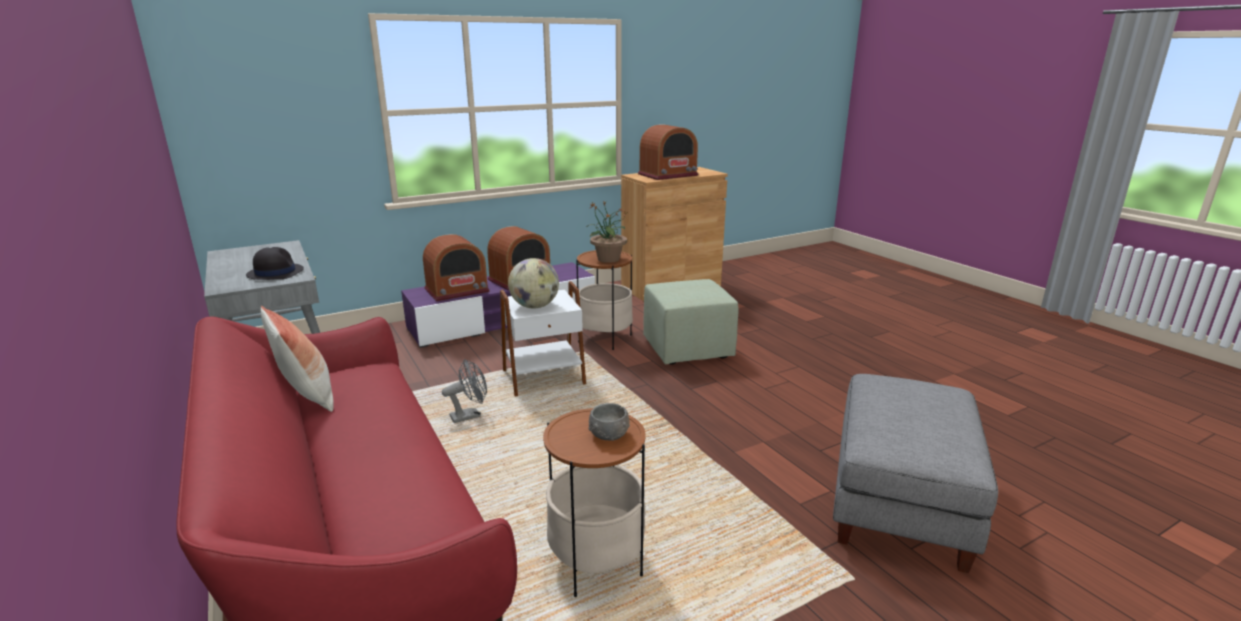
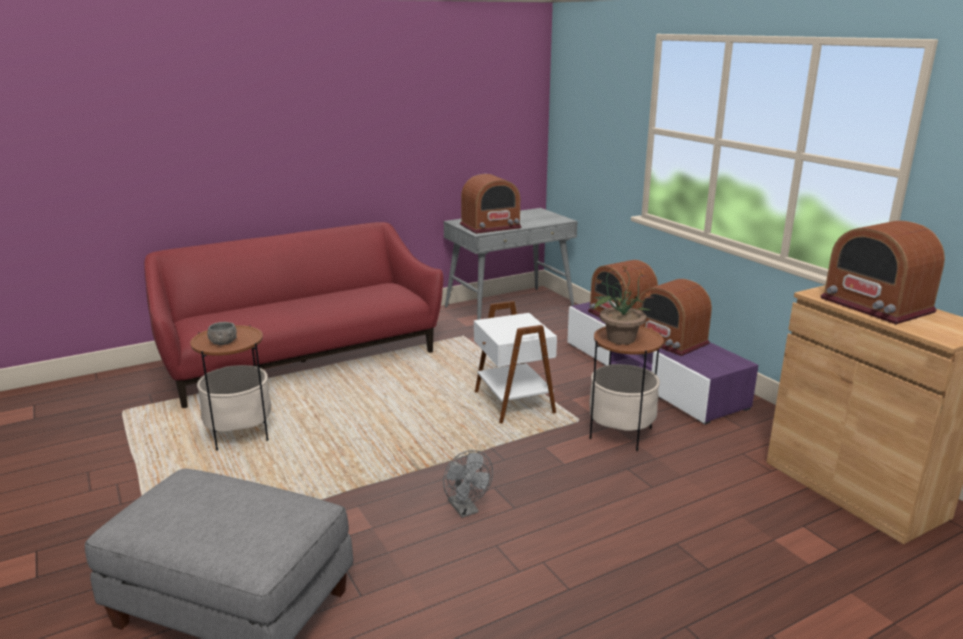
camera: 90 degrees right, 0 degrees up
black hat [246,247,304,280] -> radio [460,174,522,234]
pillow [261,306,334,412] -> none
grey fan [442,359,487,423] -> grey fan moved to [443,450,493,518]
globe [508,258,559,308] -> none
green ottoman [643,279,738,365] -> none

